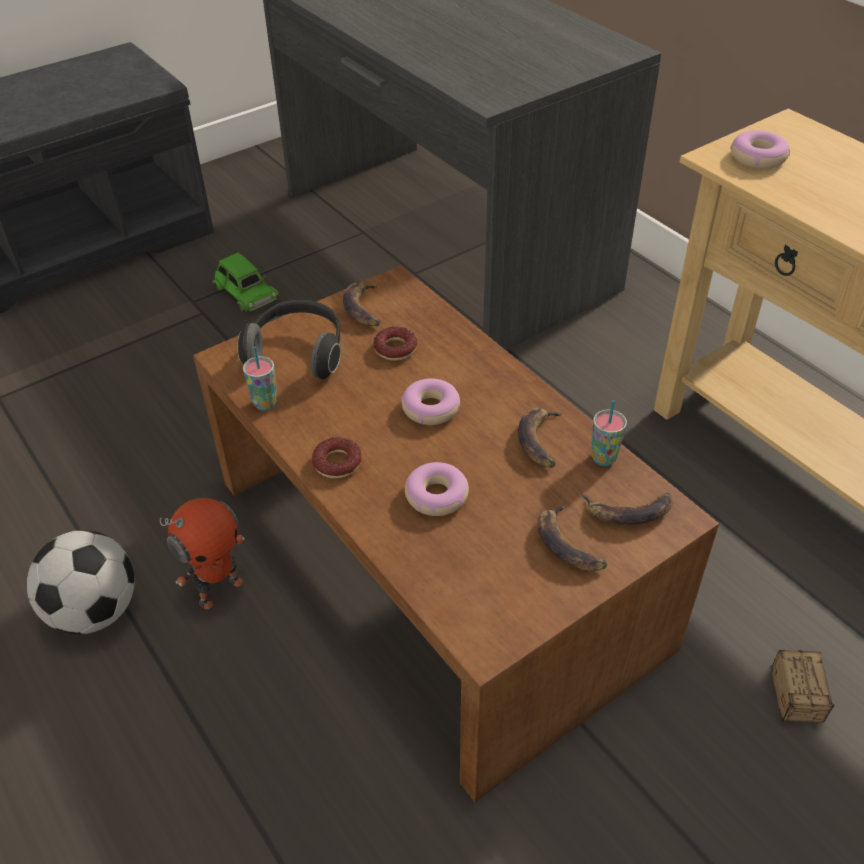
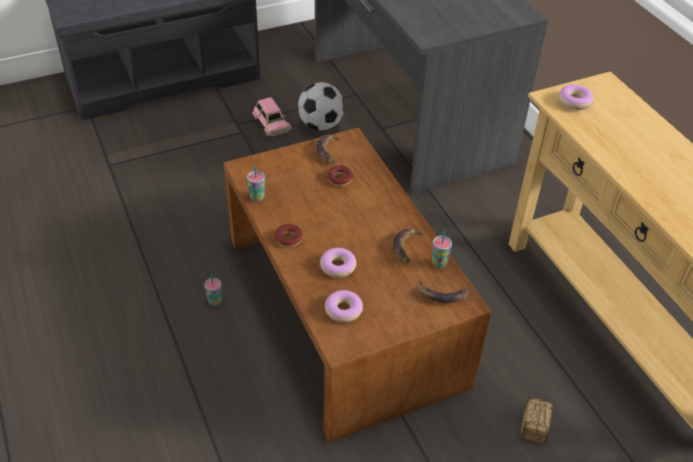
camera: 10 degrees right, 0 degrees up
football [27,530,134,634] -> football moved to [298,82,344,130]
toy robot [160,498,245,609] -> cup [204,275,222,306]
green toy car [213,253,279,312] -> pink toy car [252,97,291,136]
headphones [237,300,341,379] -> none
donut [401,378,460,425] -> donut moved to [325,290,363,323]
banana [538,504,607,571] -> none

